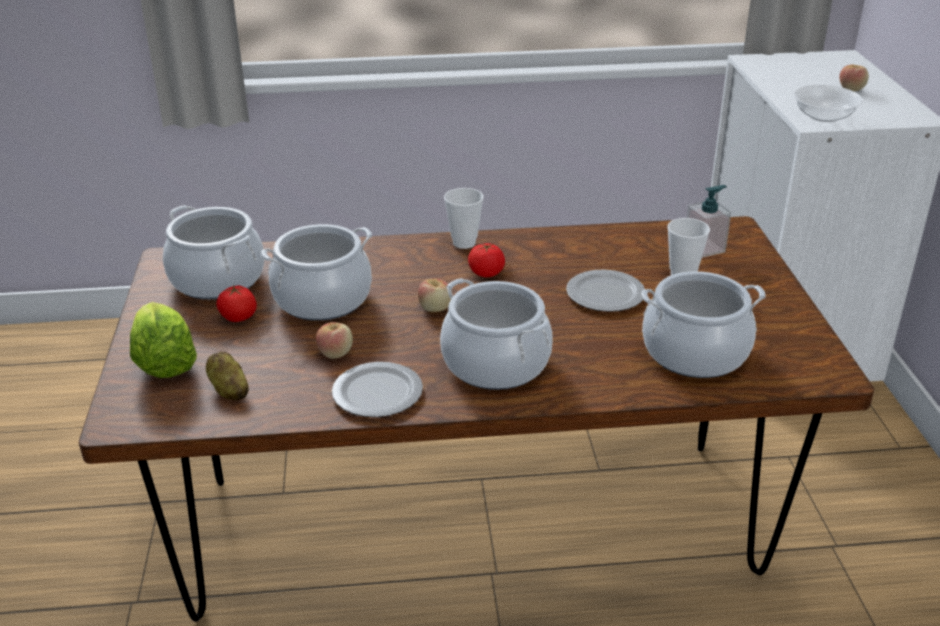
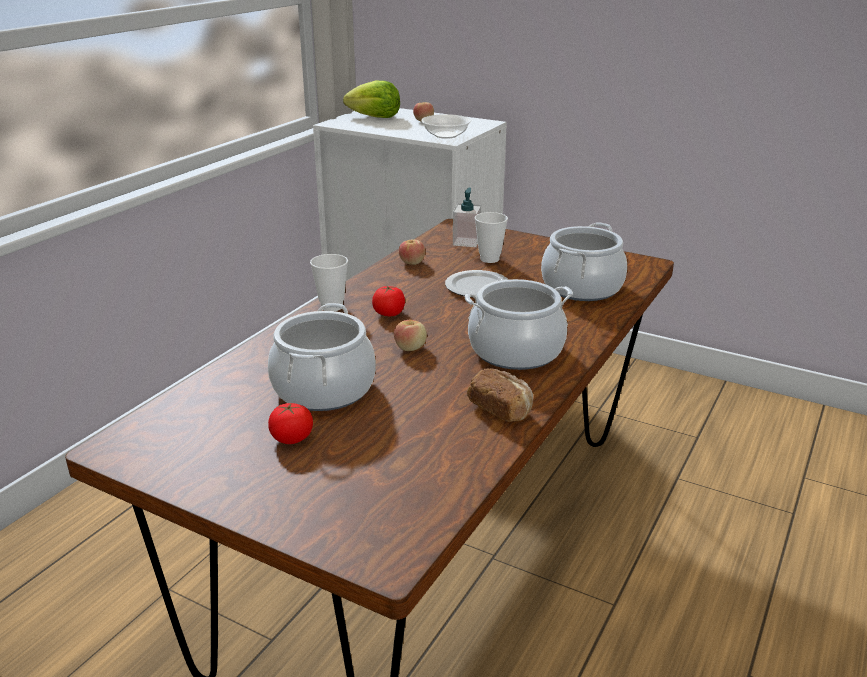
camera: 55 degrees left, 5 degrees down
lettuce [130,302,197,378] -> lettuce moved to [343,80,400,118]
cooking pot [163,205,264,299] -> none
potato [206,352,249,400] -> none
apple [316,322,353,359] -> apple moved to [399,239,425,265]
plate [332,362,423,417] -> bread [467,368,533,422]

